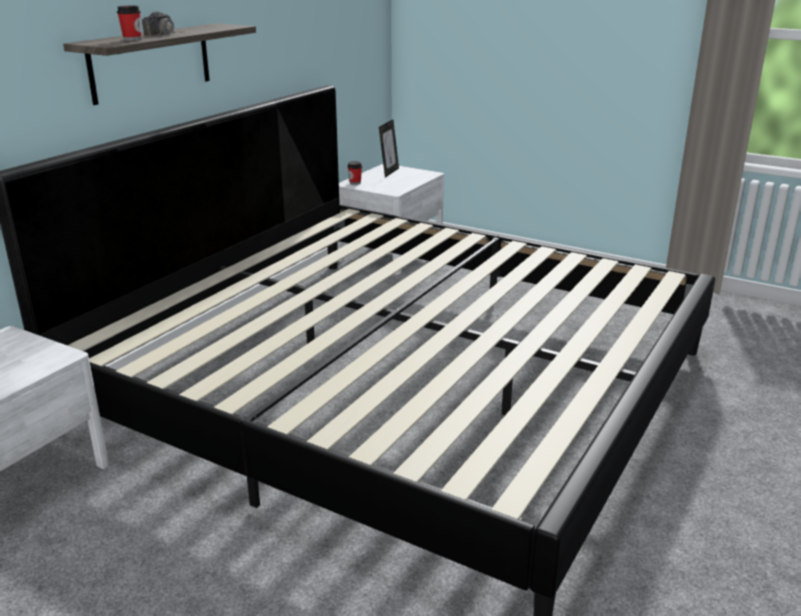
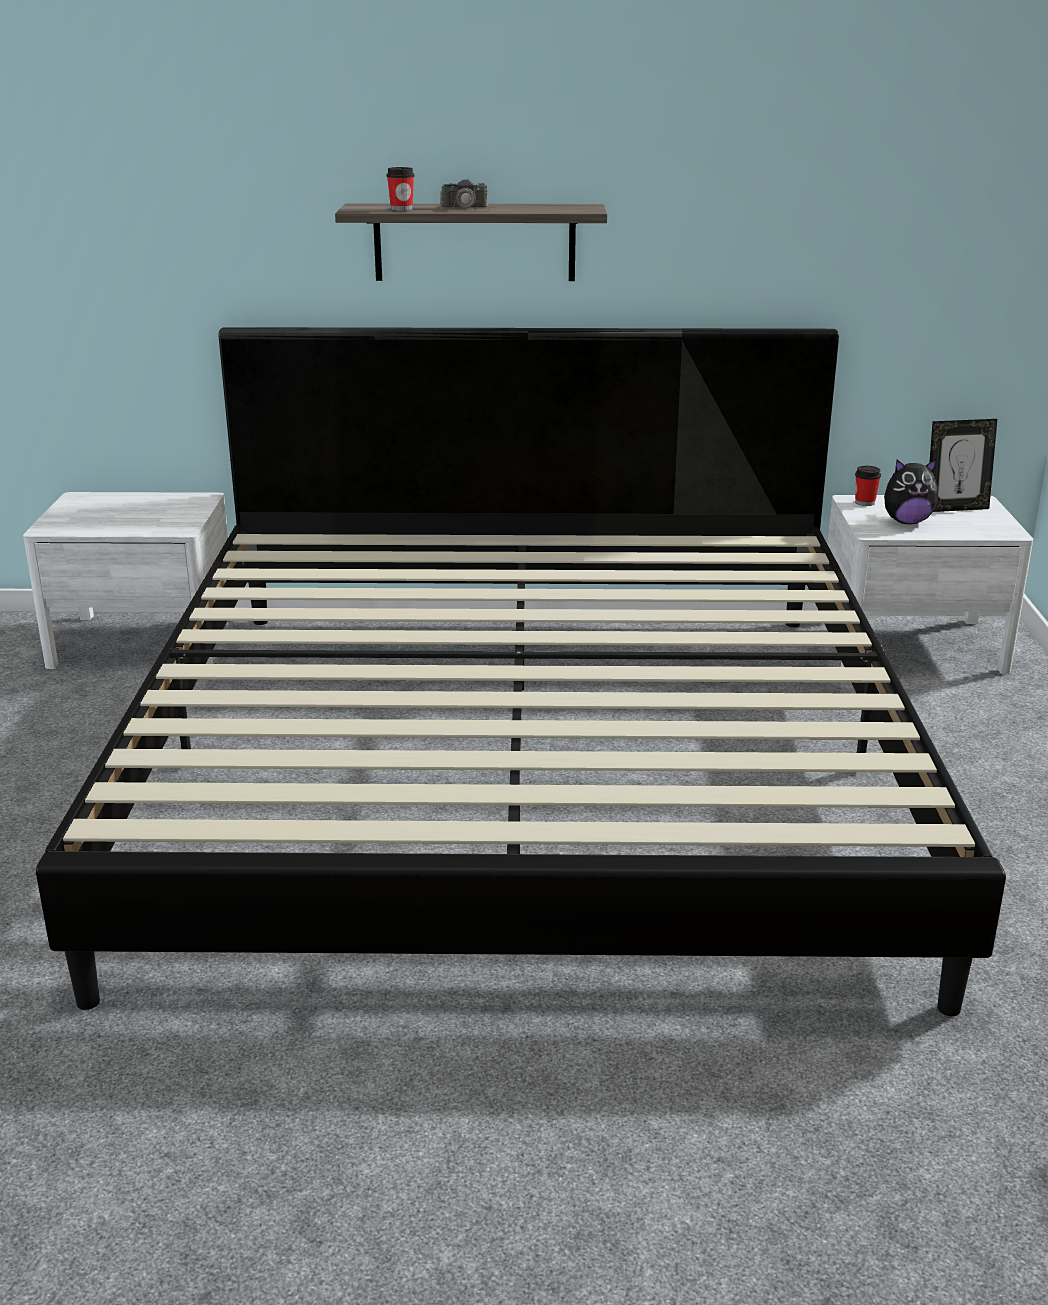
camera: 60 degrees right, 0 degrees up
none -> plush toy [884,459,938,524]

